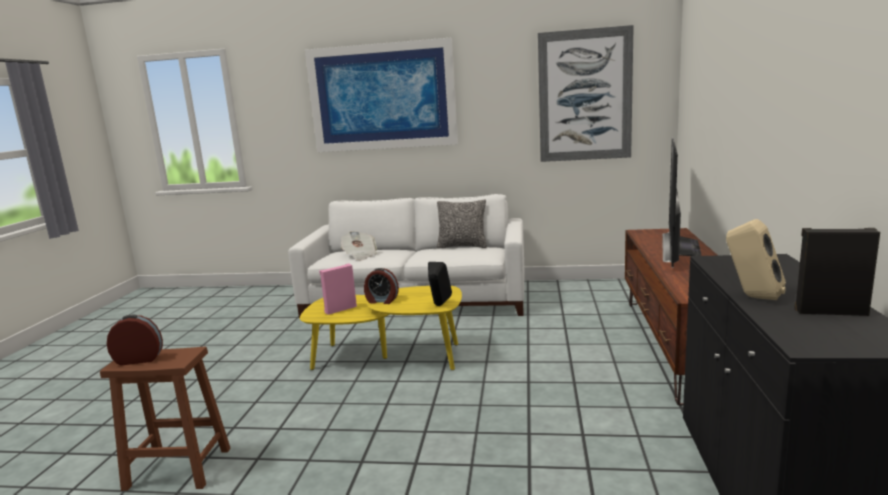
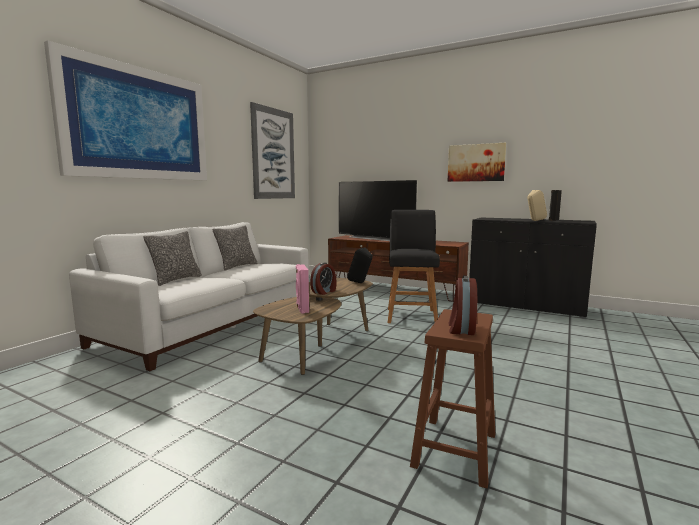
camera: 70 degrees left, 5 degrees down
yellow coffee table [300,286,462,370] -> brown coffee table [253,278,373,375]
newspaper [341,231,377,260] -> none
none -> pillow [143,231,202,286]
none -> black stool [388,210,440,323]
none -> picture [448,143,506,182]

